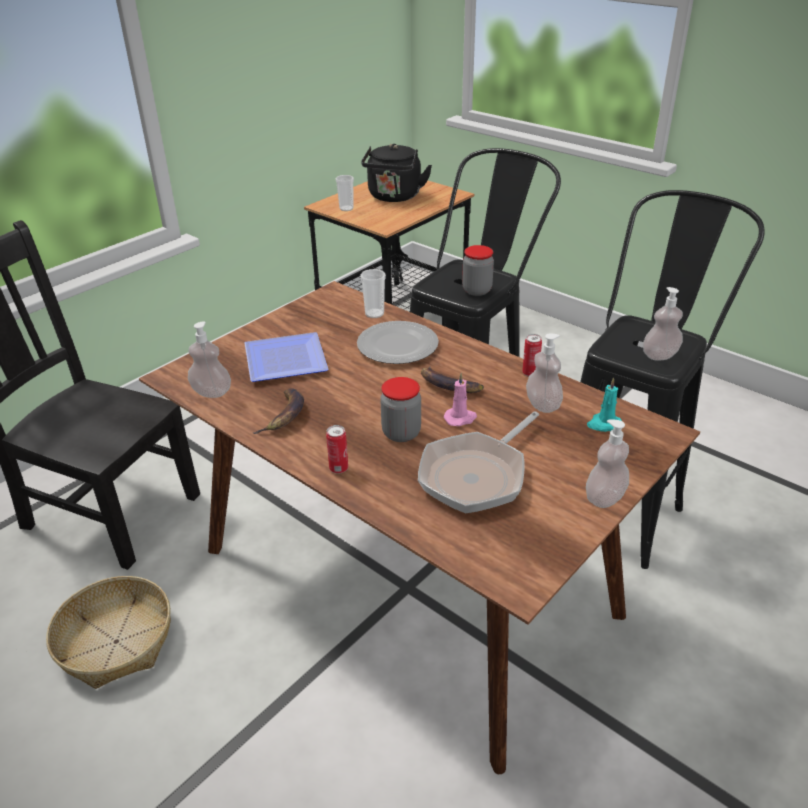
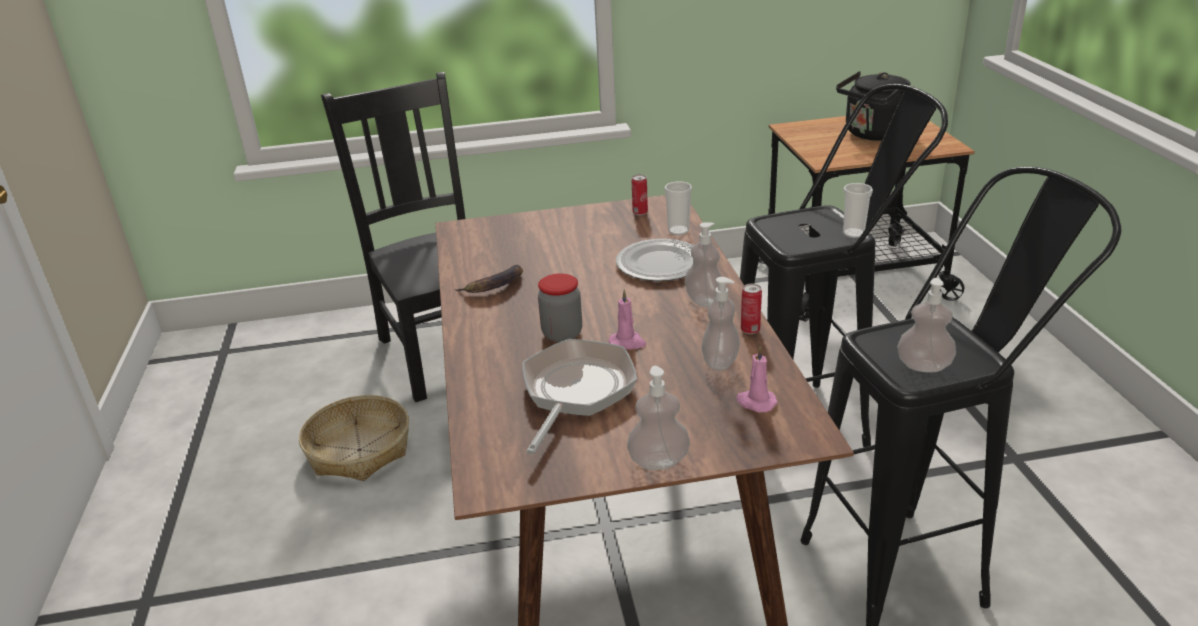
camera: 40 degrees right, 5 degrees down
soap dispenser [188,321,231,398] -> soap dispenser moved to [685,222,722,308]
plate [244,332,329,382] -> none
can [326,425,348,474] -> can moved to [632,175,648,216]
cup [336,175,354,211] -> cup moved to [843,183,873,238]
frying pan [418,411,539,513] -> frying pan turned 120 degrees clockwise [522,339,637,455]
banana [421,366,484,393] -> none
jar [462,245,494,296] -> none
turquoise candle [587,377,622,432] -> pink candle [736,346,778,412]

